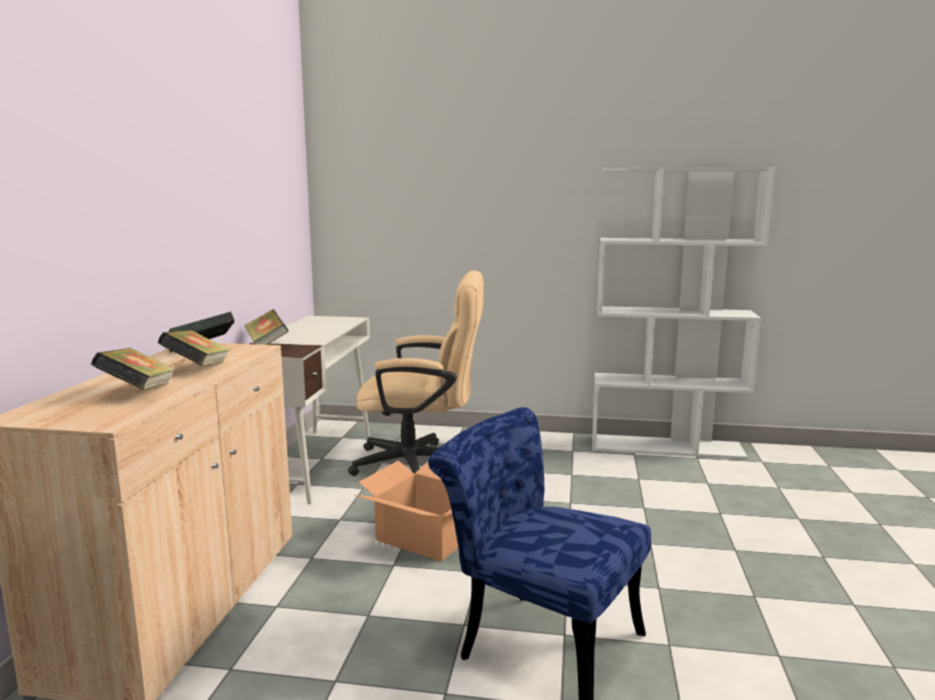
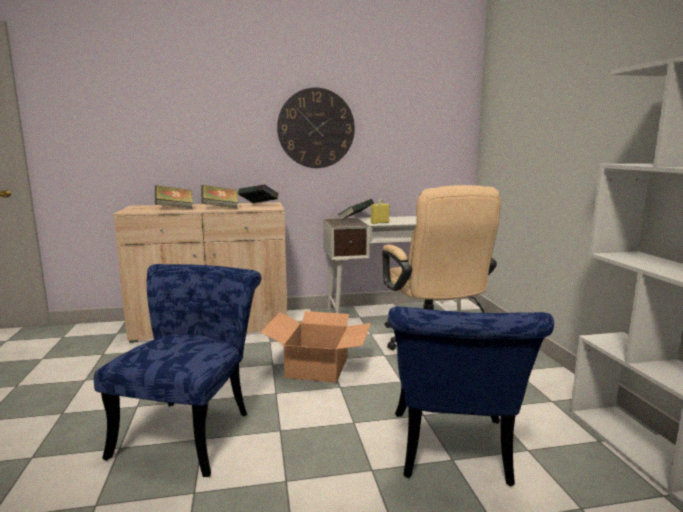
camera: 70 degrees right, 0 degrees up
none -> wall clock [277,88,355,168]
none -> yellow bottle [371,199,389,224]
none -> blue chair [388,307,554,487]

